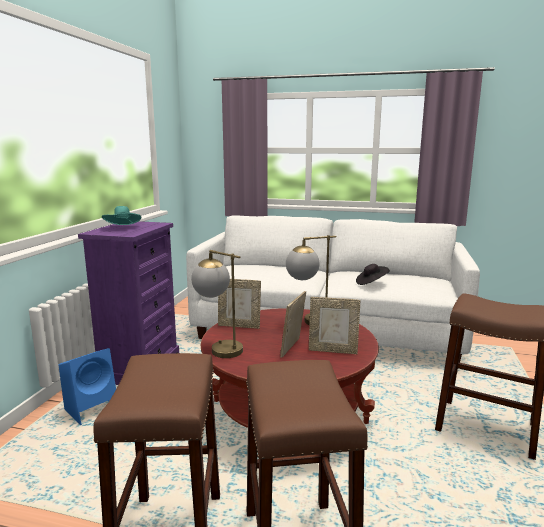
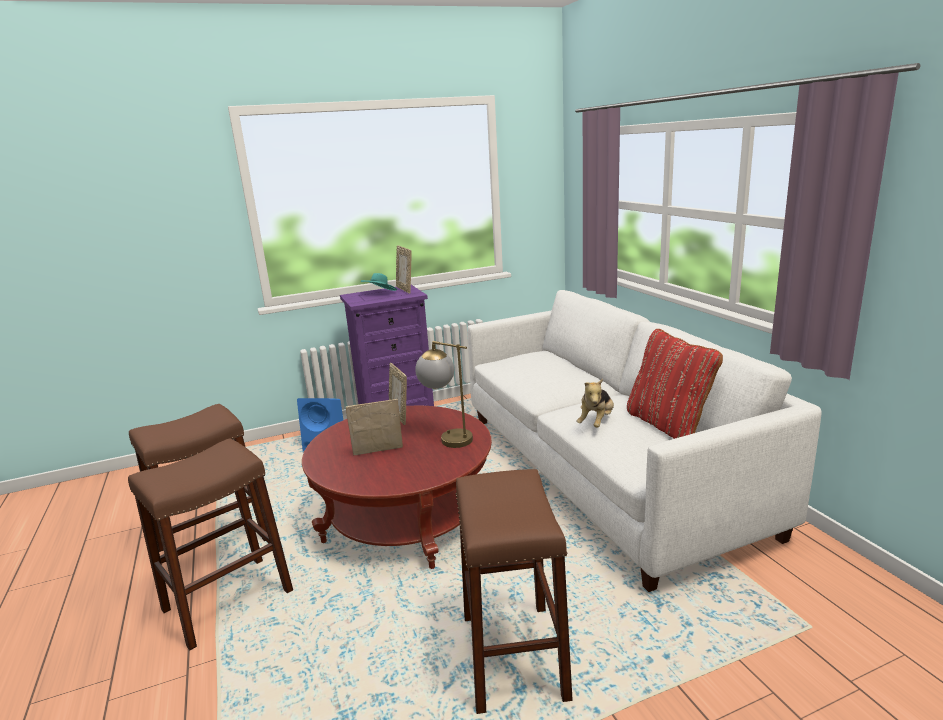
camera: 55 degrees right, 5 degrees up
table lamp [191,250,243,358] -> none
picture frame [309,297,361,354] -> picture frame moved to [396,245,412,294]
black hat [356,264,390,285] -> plush toy [577,379,614,428]
none -> red pillow [627,329,723,439]

